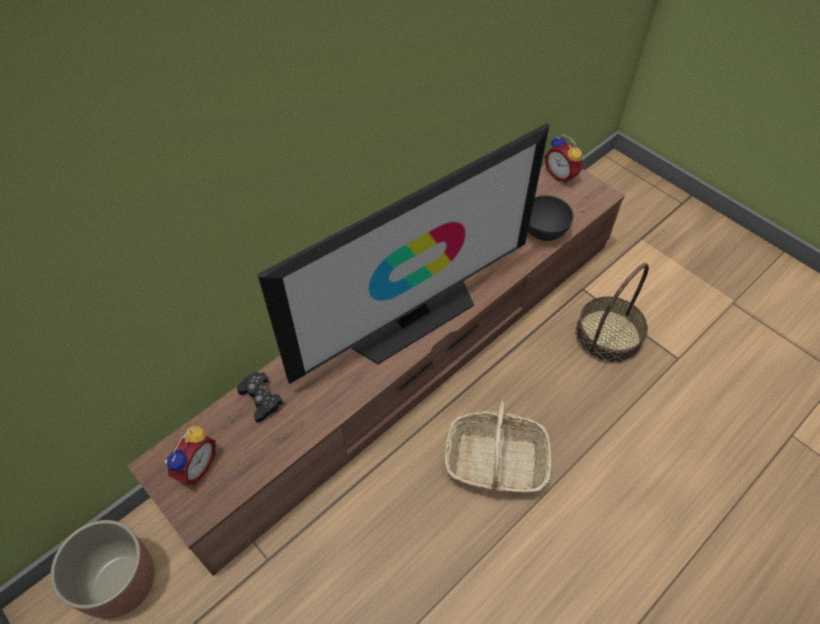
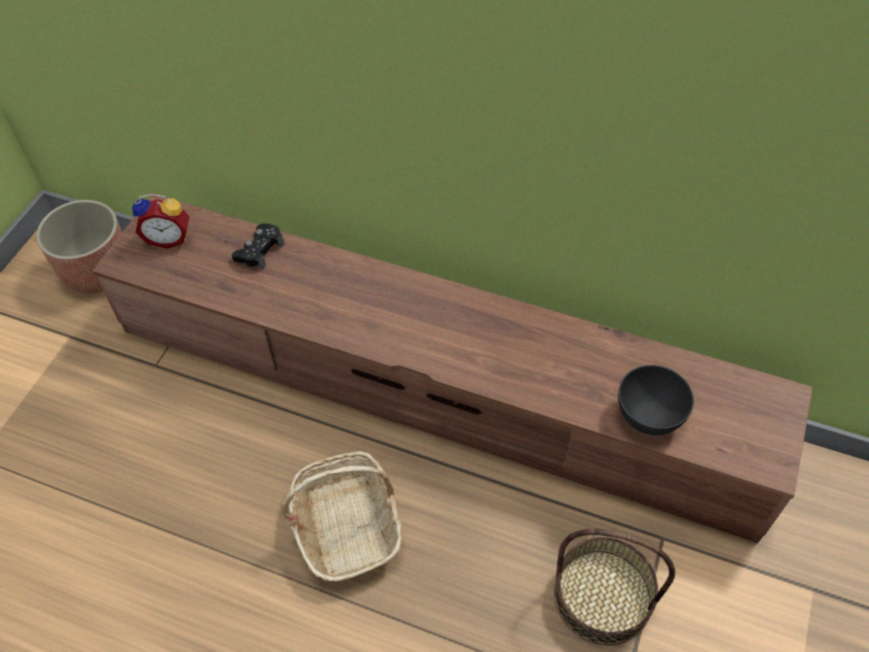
camera: 65 degrees right, 0 degrees up
television [257,123,549,384] -> none
alarm clock [545,134,583,183] -> none

